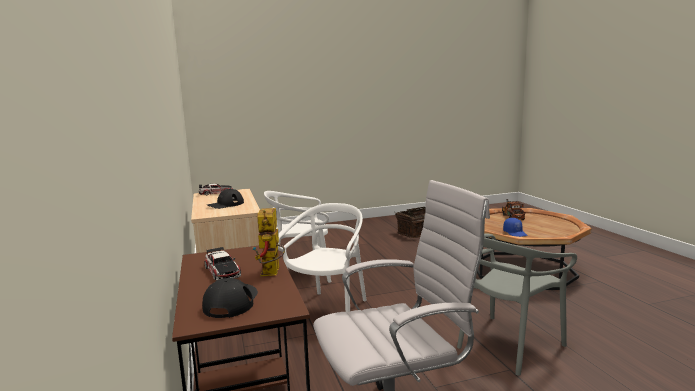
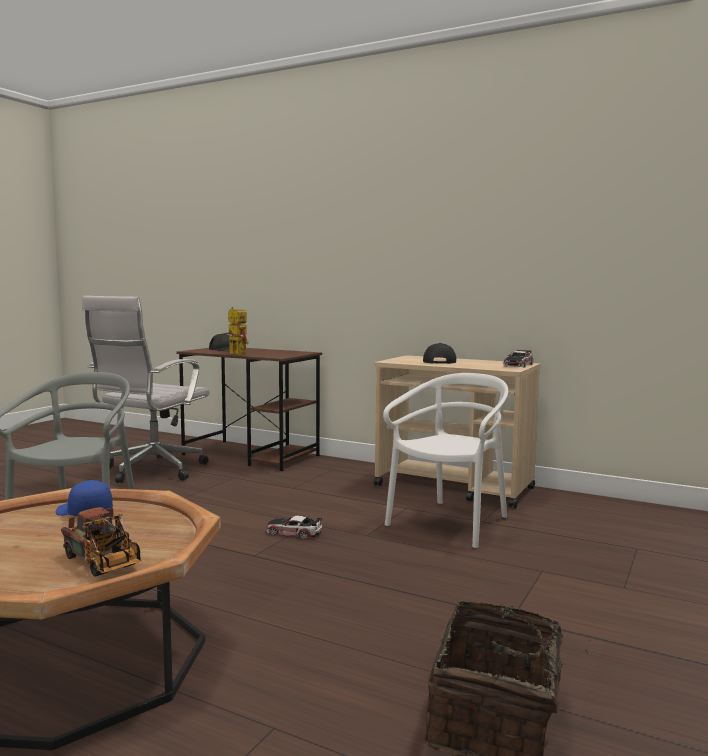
camera: 135 degrees right, 5 degrees down
toy car [205,247,241,281] -> toy car moved to [266,516,322,539]
white chair [278,203,367,312] -> none

